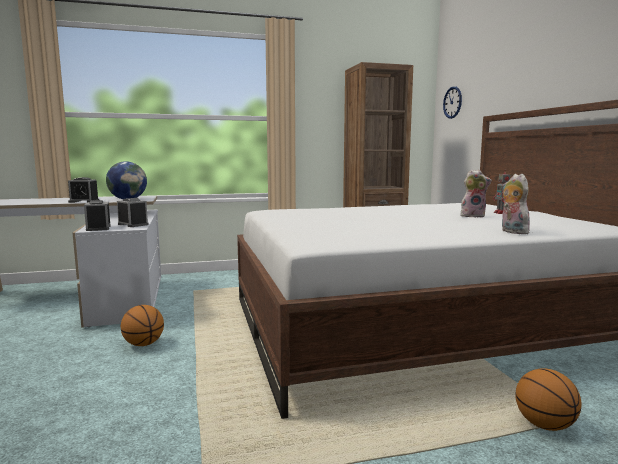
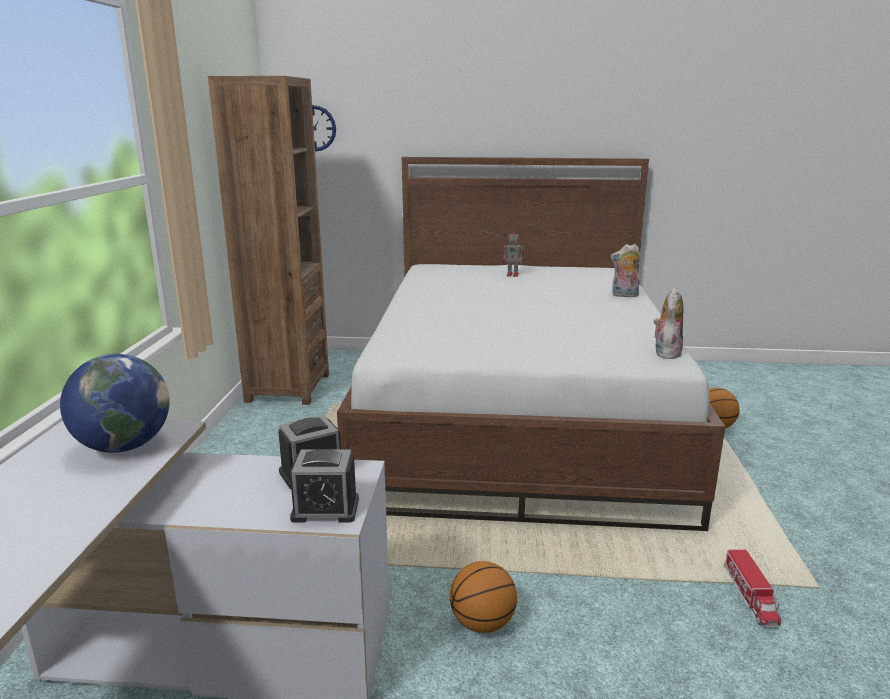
camera: 70 degrees left, 10 degrees up
alarm clock [68,177,99,203] -> none
plush toy [460,169,492,218] -> plush toy moved to [654,287,684,359]
none -> toy truck [724,549,781,627]

